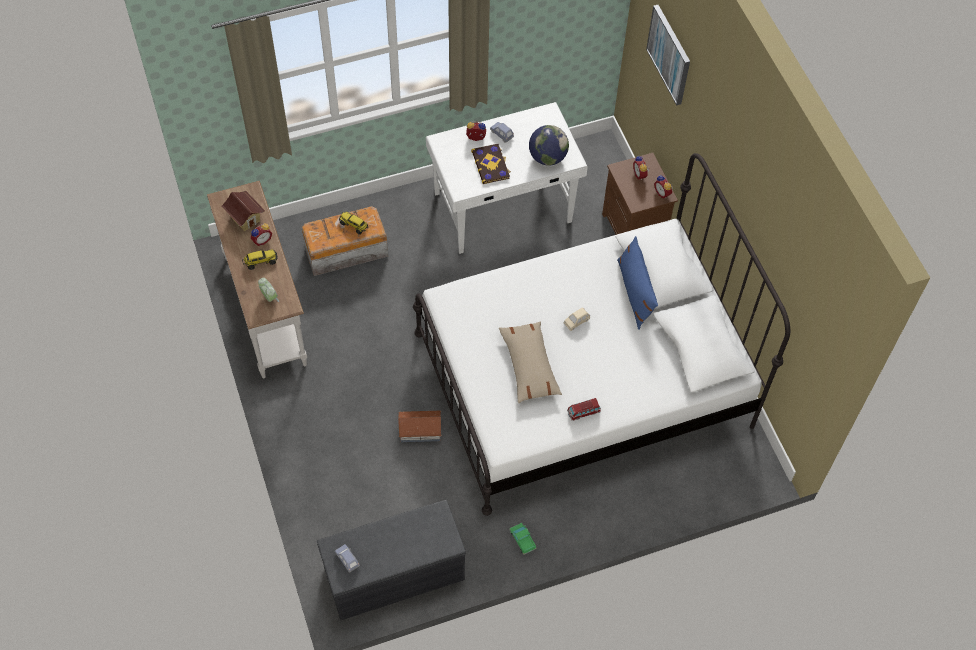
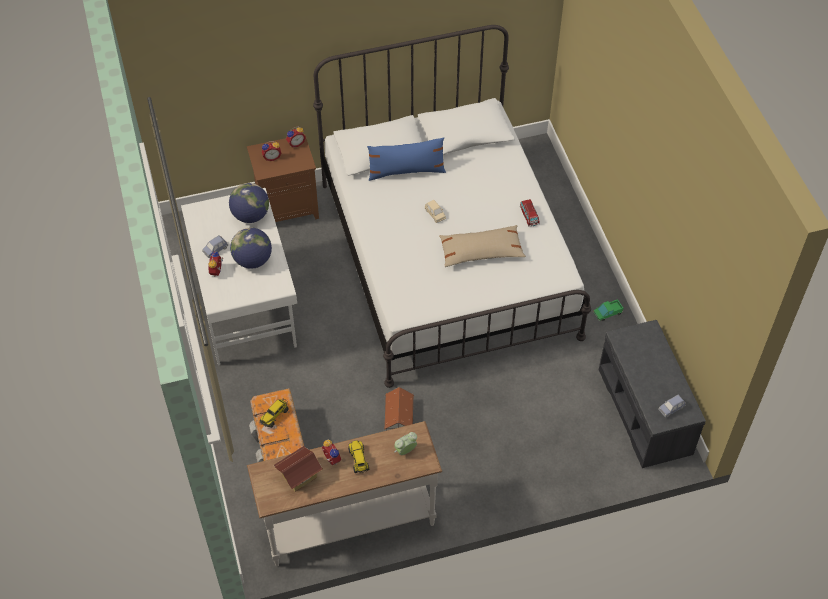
camera: 85 degrees left, 5 degrees down
toy house [398,410,442,442] -> toy house moved to [384,387,414,431]
book [471,144,511,184] -> globe [230,228,272,269]
picture [646,5,690,105] -> none

